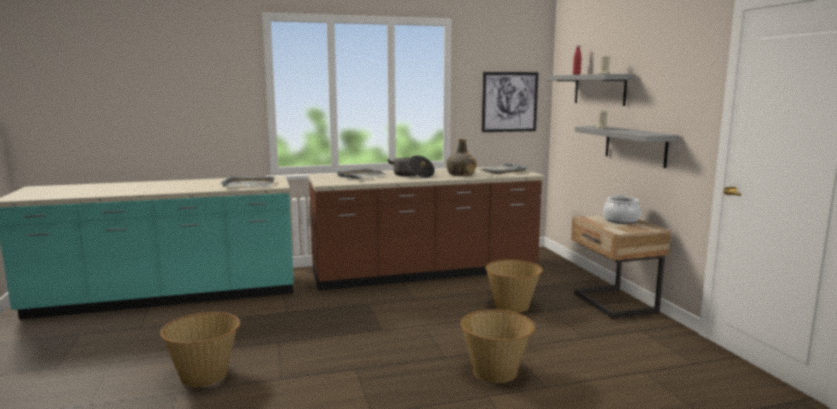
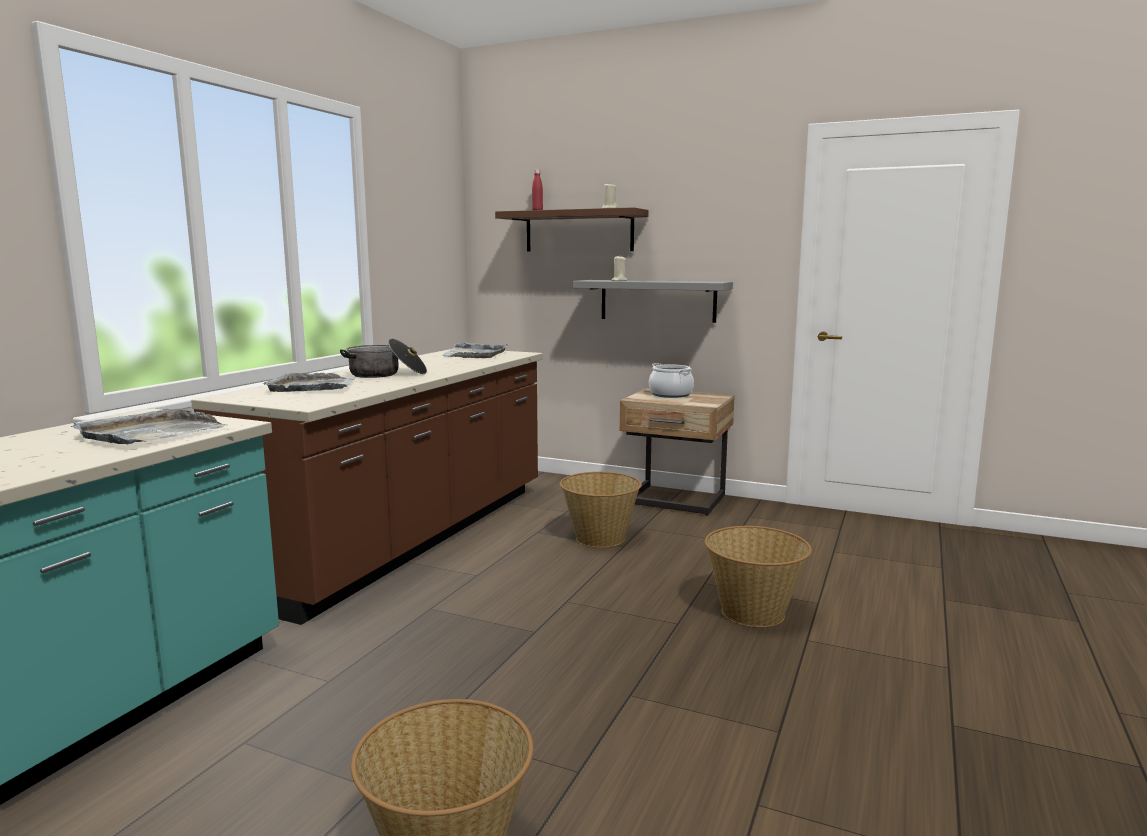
camera: 50 degrees left, 0 degrees up
green bottle [446,139,477,176] -> none
picture [482,72,538,132] -> none
grey shelf [547,74,635,106] -> brown shelf [495,207,649,252]

